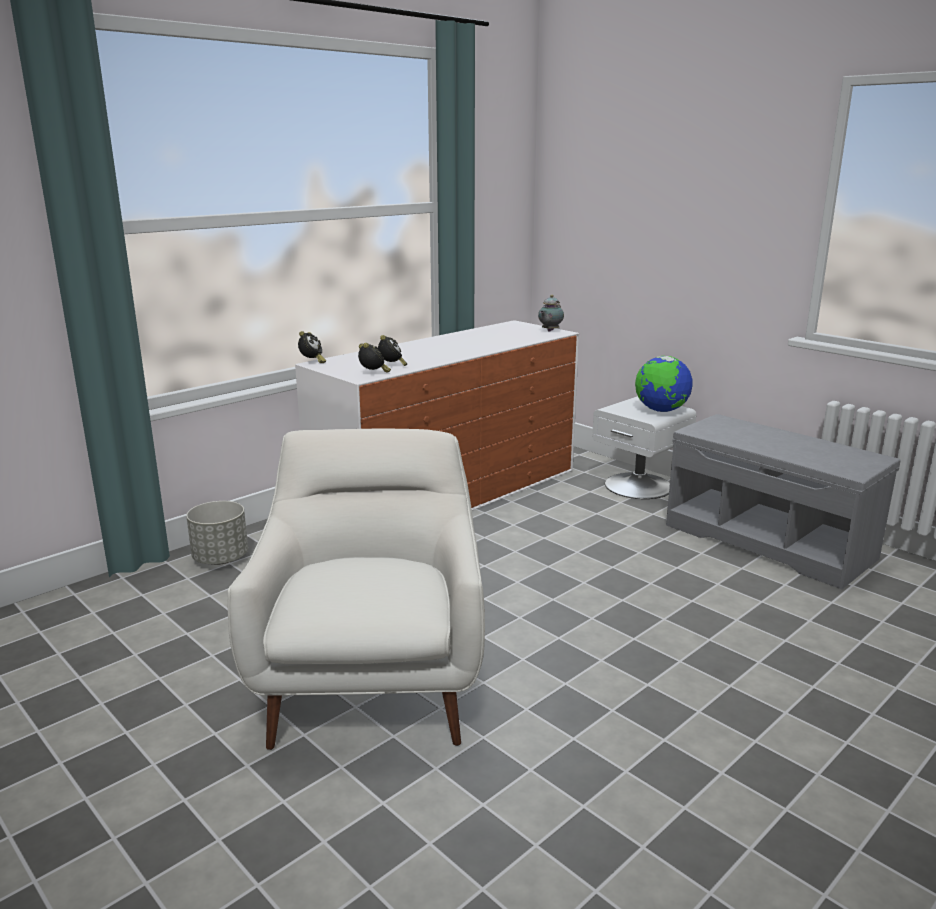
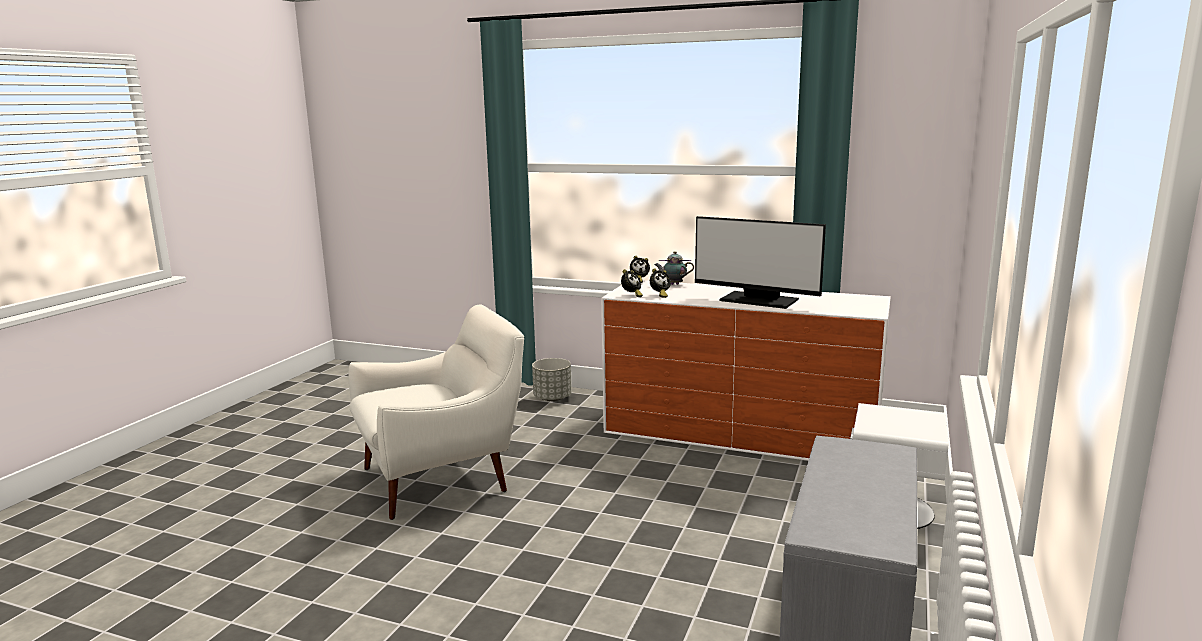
camera: 65 degrees right, 5 degrees down
teapot [538,295,564,331] -> teapot moved to [654,251,694,285]
globe [635,356,693,412] -> none
none -> monitor [695,216,826,309]

